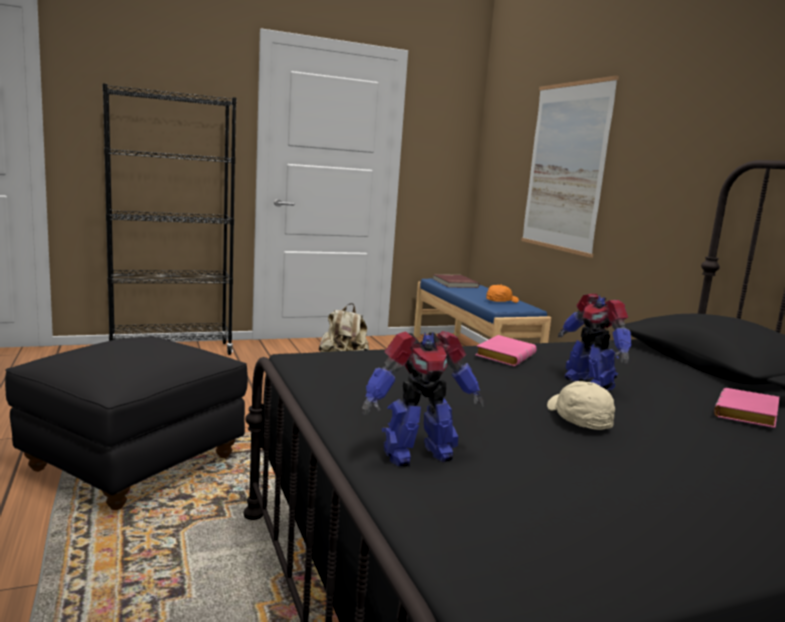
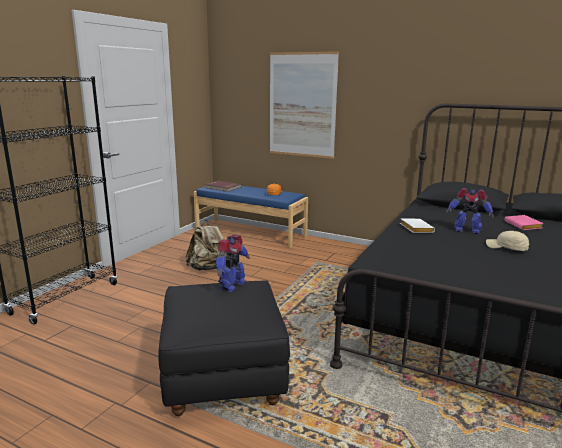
camera: 40 degrees left, 5 degrees up
toy robot [362,331,484,466] -> toy robot moved to [216,235,250,292]
pink book [475,335,537,366] -> white book [400,218,435,233]

